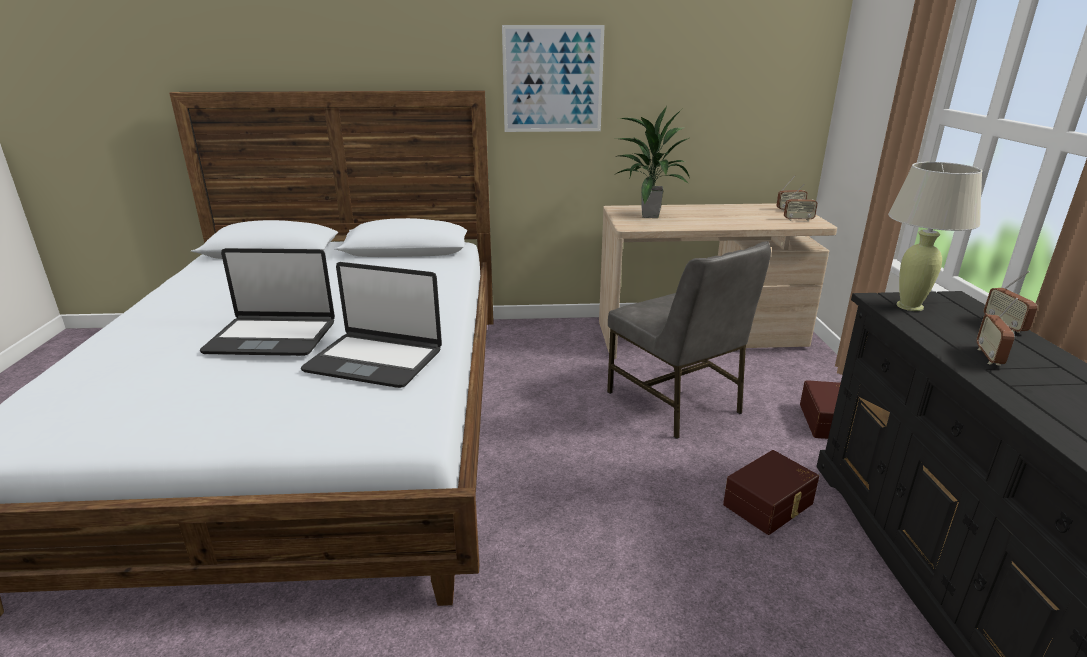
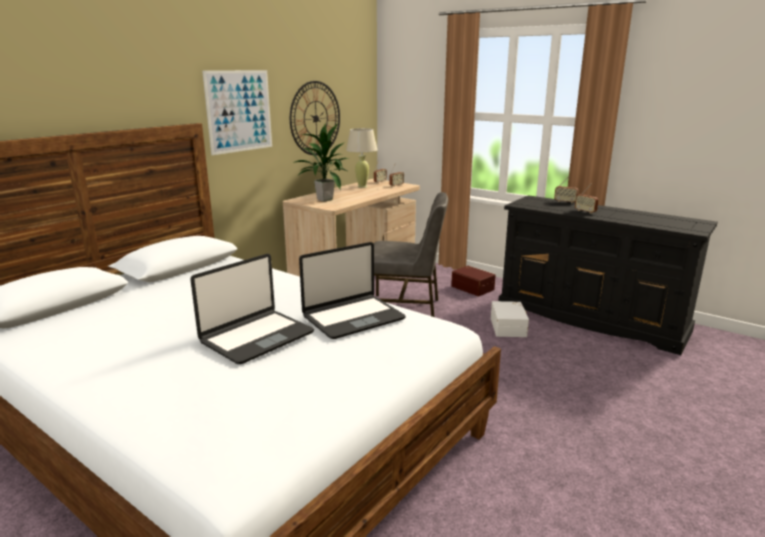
camera: 50 degrees left, 5 degrees down
brown storage box [723,450,819,535] -> white storage box [491,301,529,337]
beige table lamp [888,162,982,311] -> beige table lamp moved to [346,128,377,188]
none -> wall clock [290,81,340,155]

